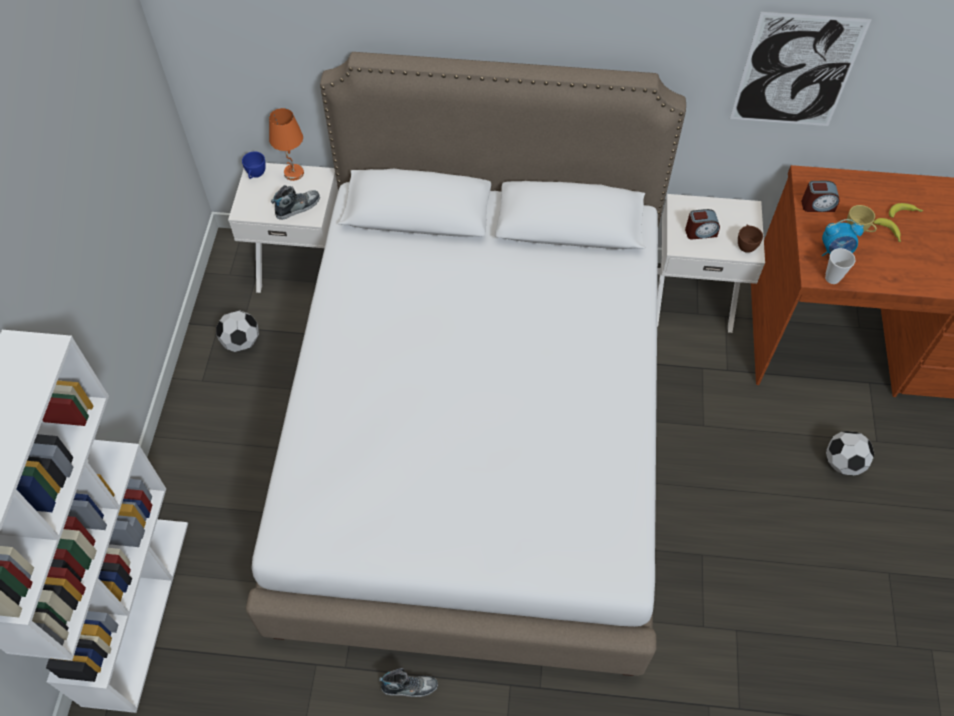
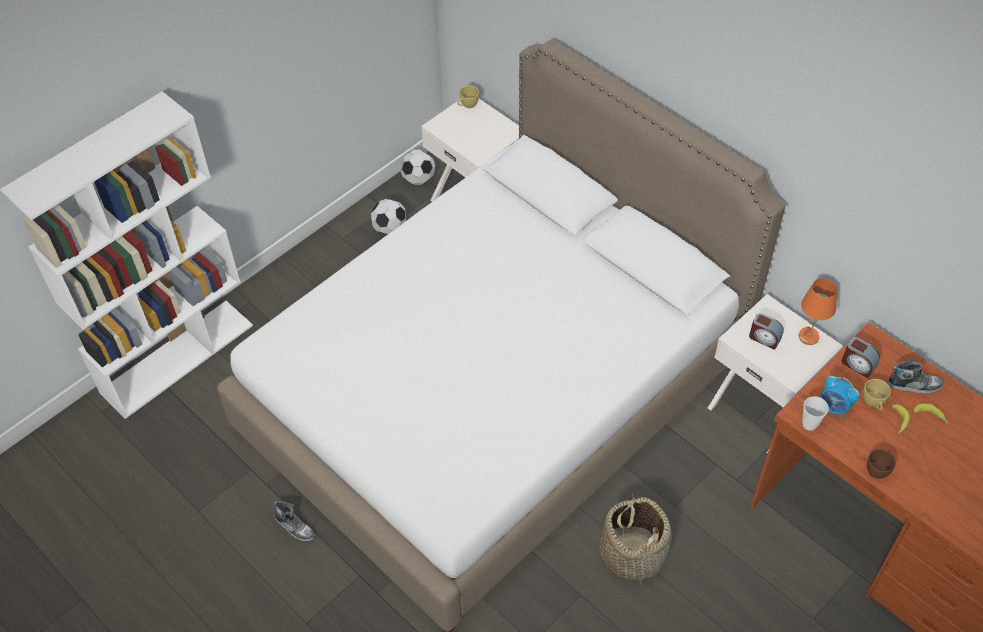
camera: 40 degrees right, 5 degrees down
blue cup [242,152,266,179] -> yellow cup [457,85,479,108]
orange table lamp [269,108,304,181] -> orange table lamp moved to [799,278,837,345]
shoe [271,185,320,220] -> shoe moved to [887,359,943,394]
picture [730,12,872,126] -> none
brown cup [738,224,763,253] -> brown cup moved to [867,449,896,479]
football [826,431,874,475] -> football moved to [400,149,435,185]
none -> basket [599,492,672,586]

